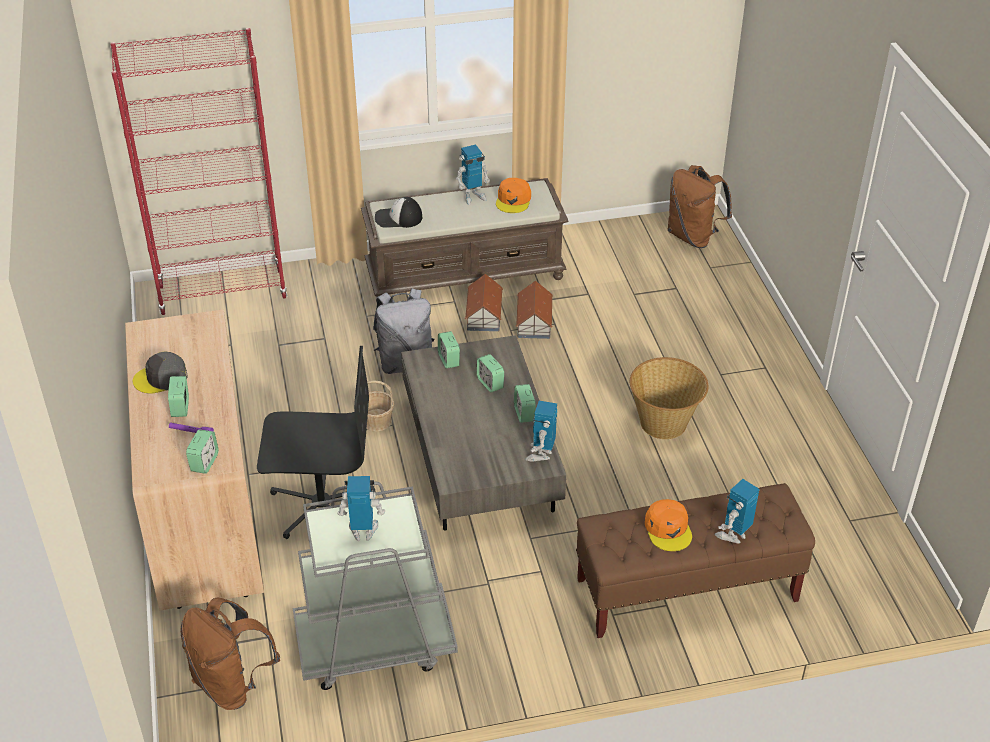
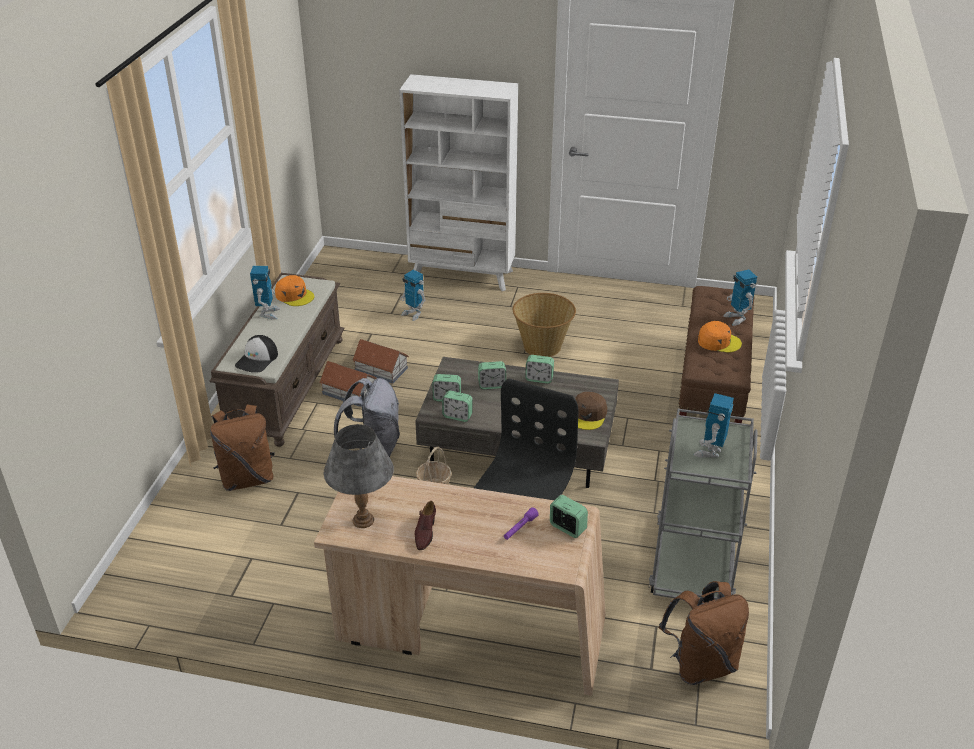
camera: 65 degrees left, 5 degrees down
red bookcase [110,28,287,315] -> none
grey cap [133,351,187,394] -> brown shoe [415,501,436,550]
alarm clock [168,376,189,417] -> alarm clock moved to [442,391,473,422]
toy robot [526,401,557,462] -> toy robot moved to [400,270,426,321]
brown backpack [668,165,732,248] -> brown backpack moved to [210,404,275,491]
none -> grey table lamp [324,424,394,528]
none -> white bookcase [399,74,518,291]
none -> brown cap [575,392,607,430]

